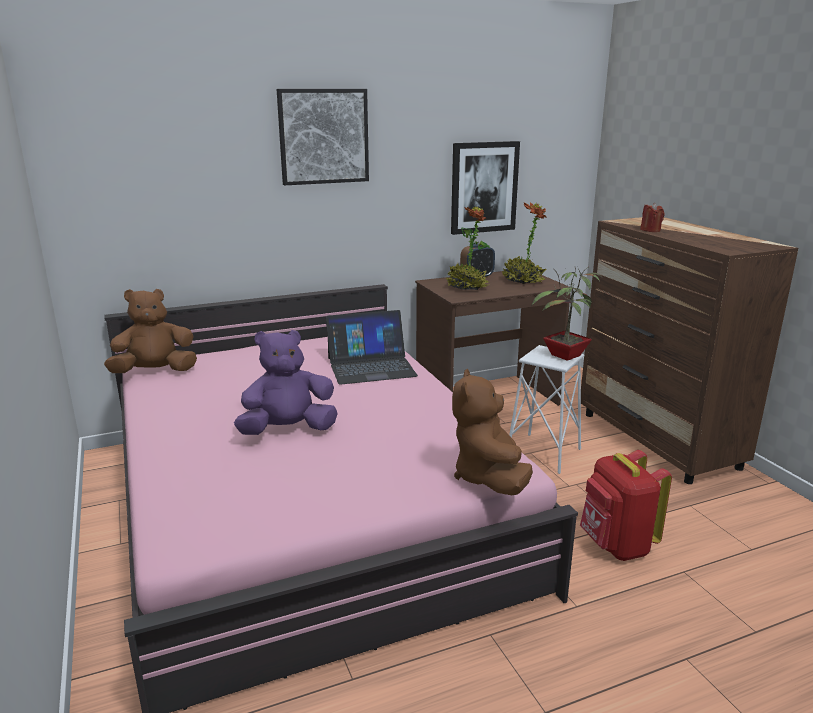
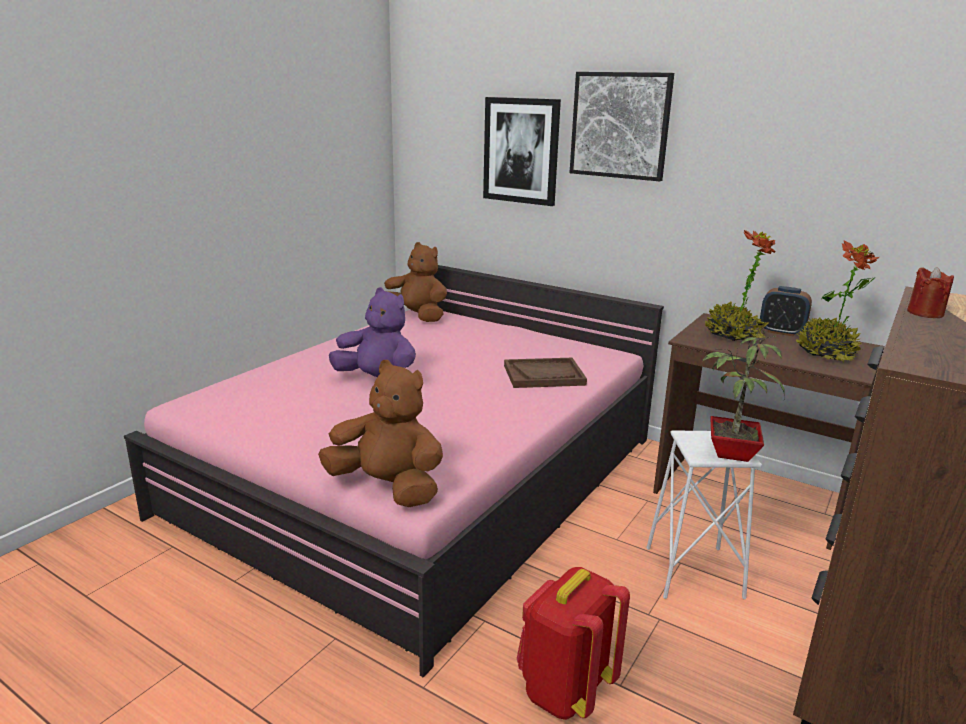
camera: 55 degrees right, 0 degrees up
laptop [326,310,418,385] -> brown tray [504,358,587,388]
picture [451,141,520,235] -> picture moved to [483,97,561,206]
brown plush toy [452,369,533,495] -> brown plush toy turned 60 degrees clockwise [318,360,443,507]

